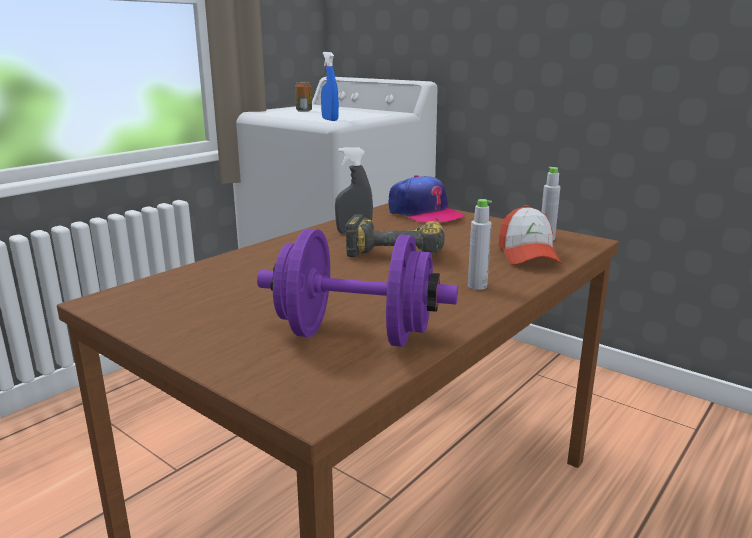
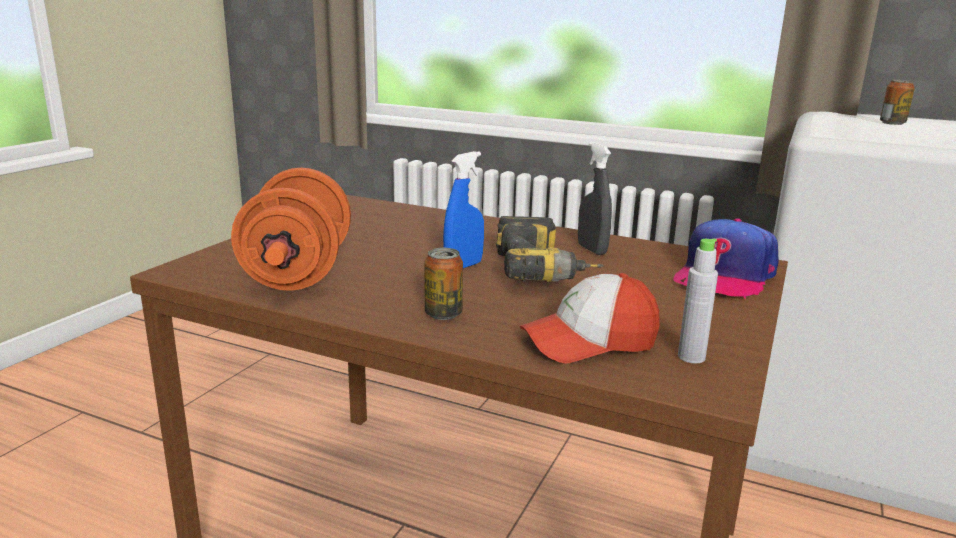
camera: 75 degrees right, 0 degrees up
purple dumbbell [257,229,458,347] -> orange dumbbell [231,168,351,291]
blue spray bottle [321,52,339,121] -> blue spray bottle moved to [443,151,484,268]
grey bottle [468,199,492,290] -> can [424,248,463,320]

